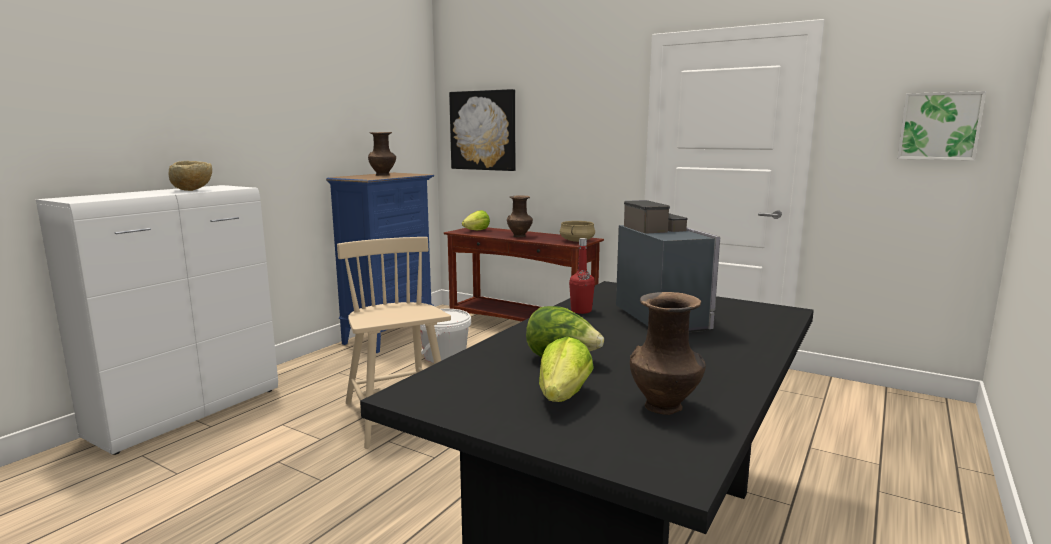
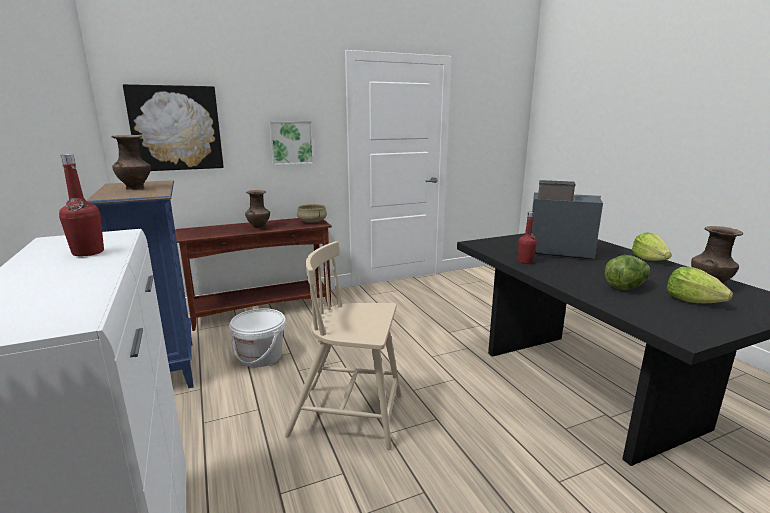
camera: 55 degrees left, 5 degrees up
beige bowl [168,161,212,191] -> red bottle [59,154,104,256]
lettuce [462,210,490,230] -> lettuce moved to [632,232,672,261]
picture [897,91,986,160] -> picture moved to [269,121,314,165]

